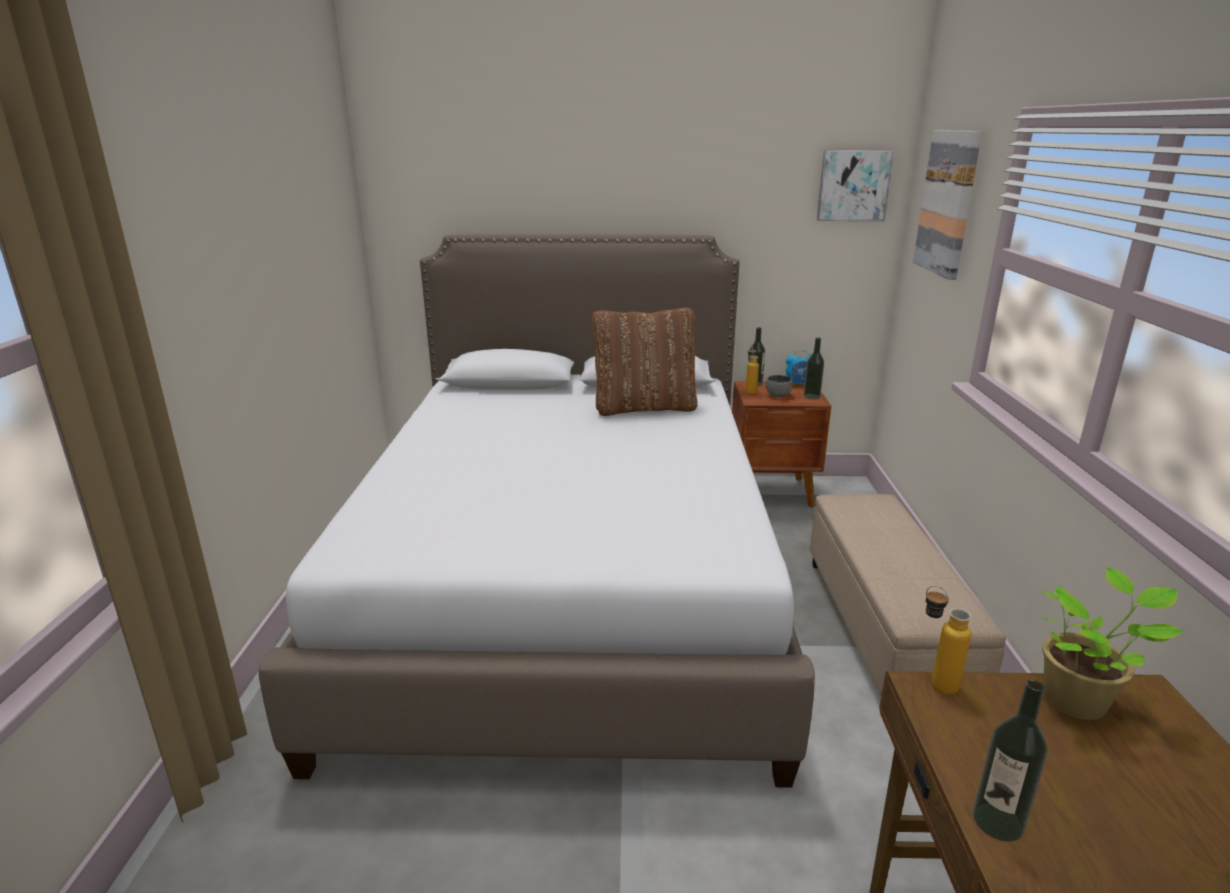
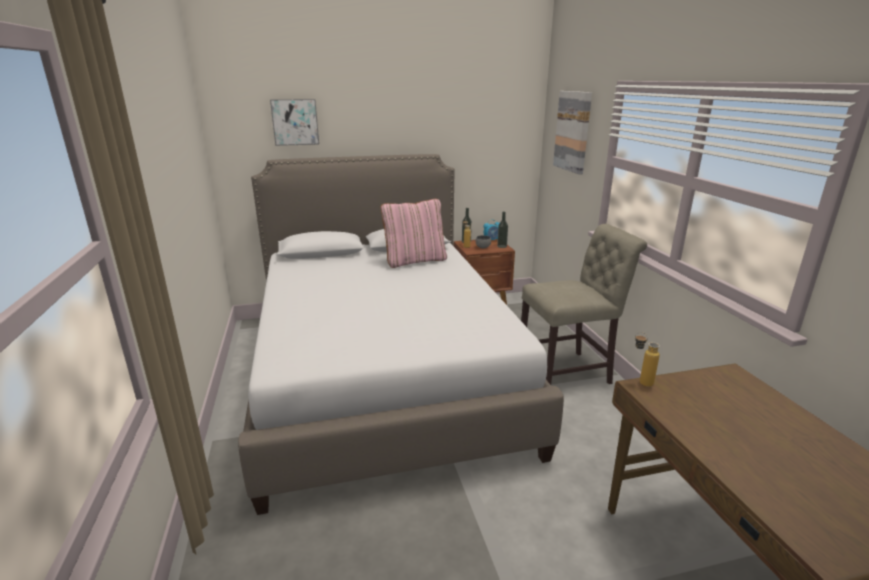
camera: 15 degrees left, 0 degrees up
brown pillow [592,308,698,416] -> pink pillow [381,199,447,268]
beige ottoman [810,494,1006,696] -> beige chair [521,224,647,385]
picture [817,150,894,221] -> picture moved to [270,99,319,146]
bottle [973,680,1047,842] -> none
potted plant [1040,567,1185,720] -> none

